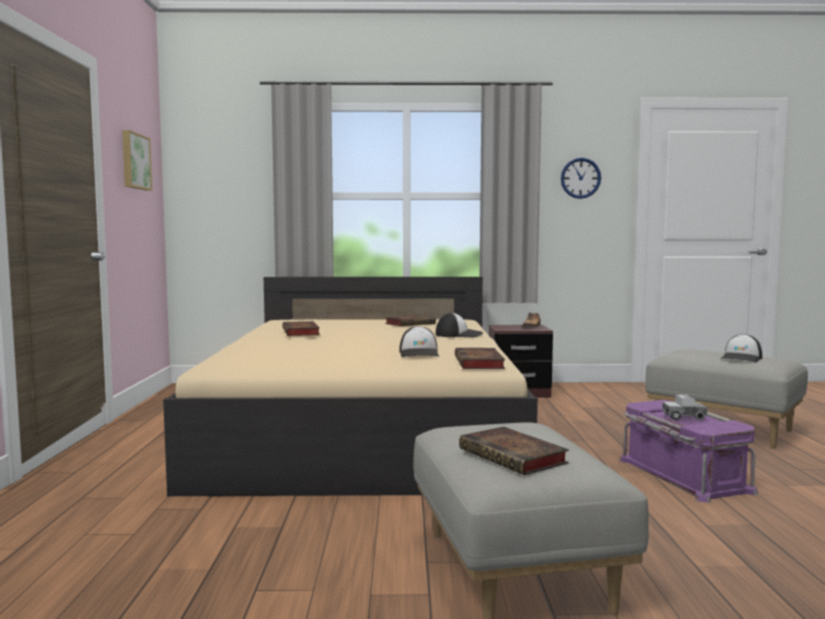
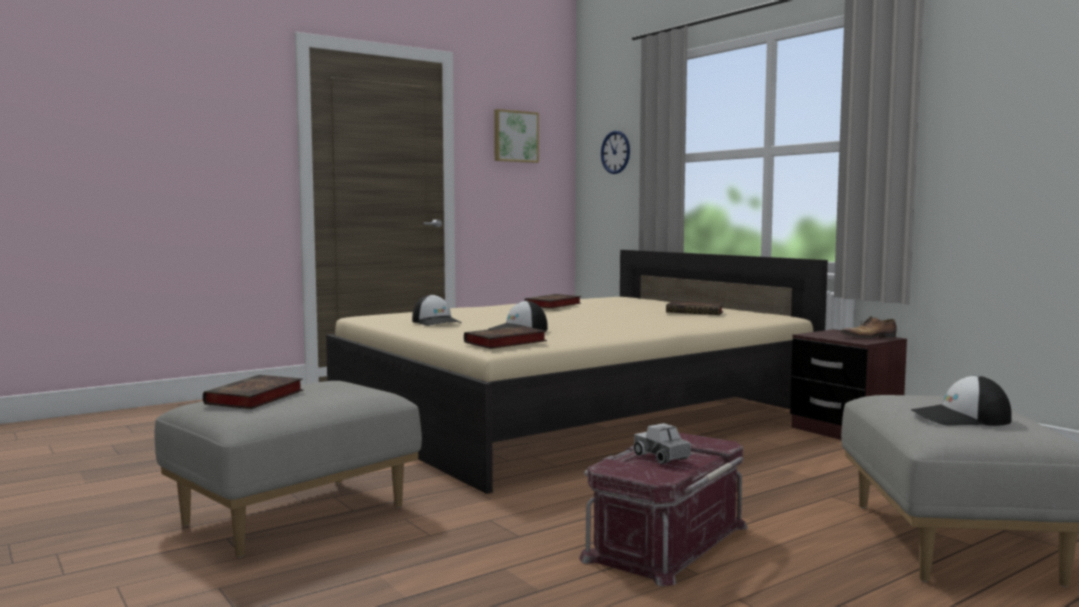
camera: 55 degrees right, 0 degrees up
cap [436,313,483,337] -> cap moved to [412,294,462,326]
wall clock [561,158,601,199] -> wall clock moved to [601,131,630,174]
purple storage box [619,400,758,503] -> red storage box [579,433,748,586]

